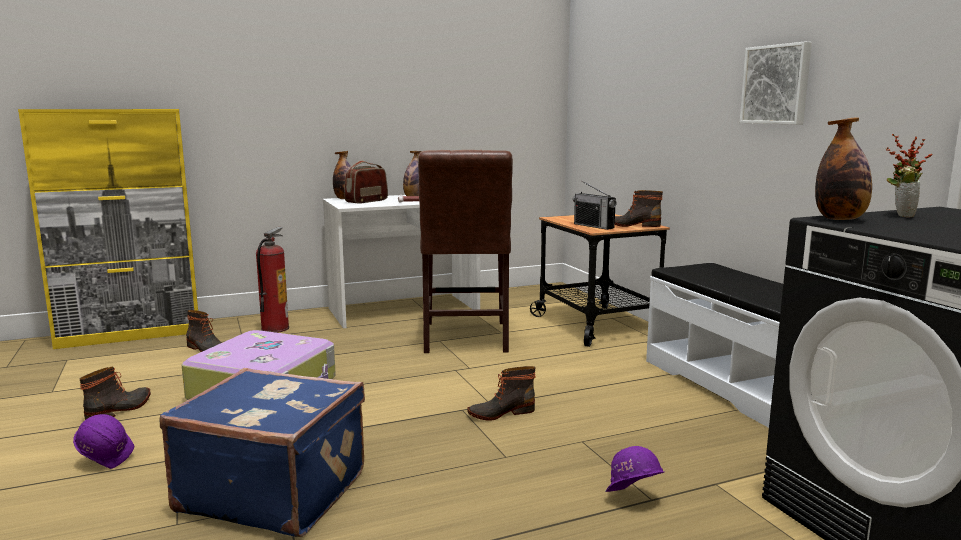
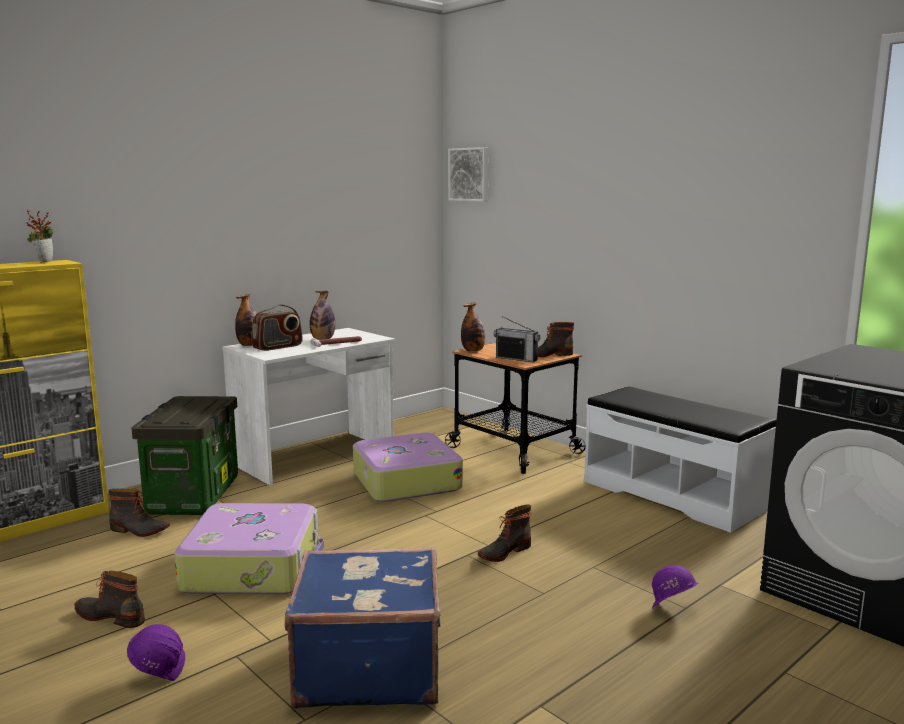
camera: 20 degrees left, 0 degrees up
boot [79,367,151,420] -> boot turned 75 degrees counterclockwise [74,571,145,628]
fire extinguisher [256,227,289,333] -> storage box [131,396,238,515]
radio [344,161,388,204] -> radio turned 150 degrees counterclockwise [252,304,302,351]
brown chair [418,150,513,353] -> suitcase [353,432,463,502]
picture [740,42,812,125] -> picture moved to [448,147,489,201]
bottle [815,117,872,220] -> bottle moved to [461,303,485,352]
potted plant [887,134,932,218] -> potted plant moved to [26,210,53,263]

